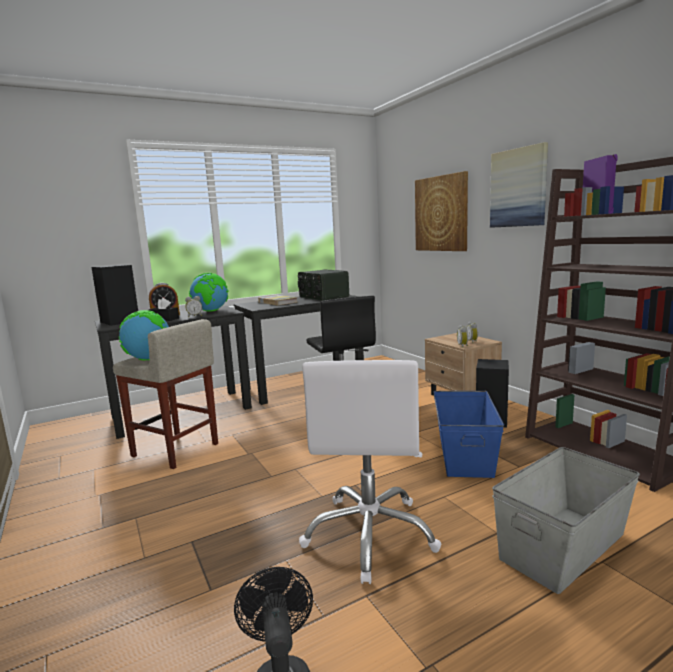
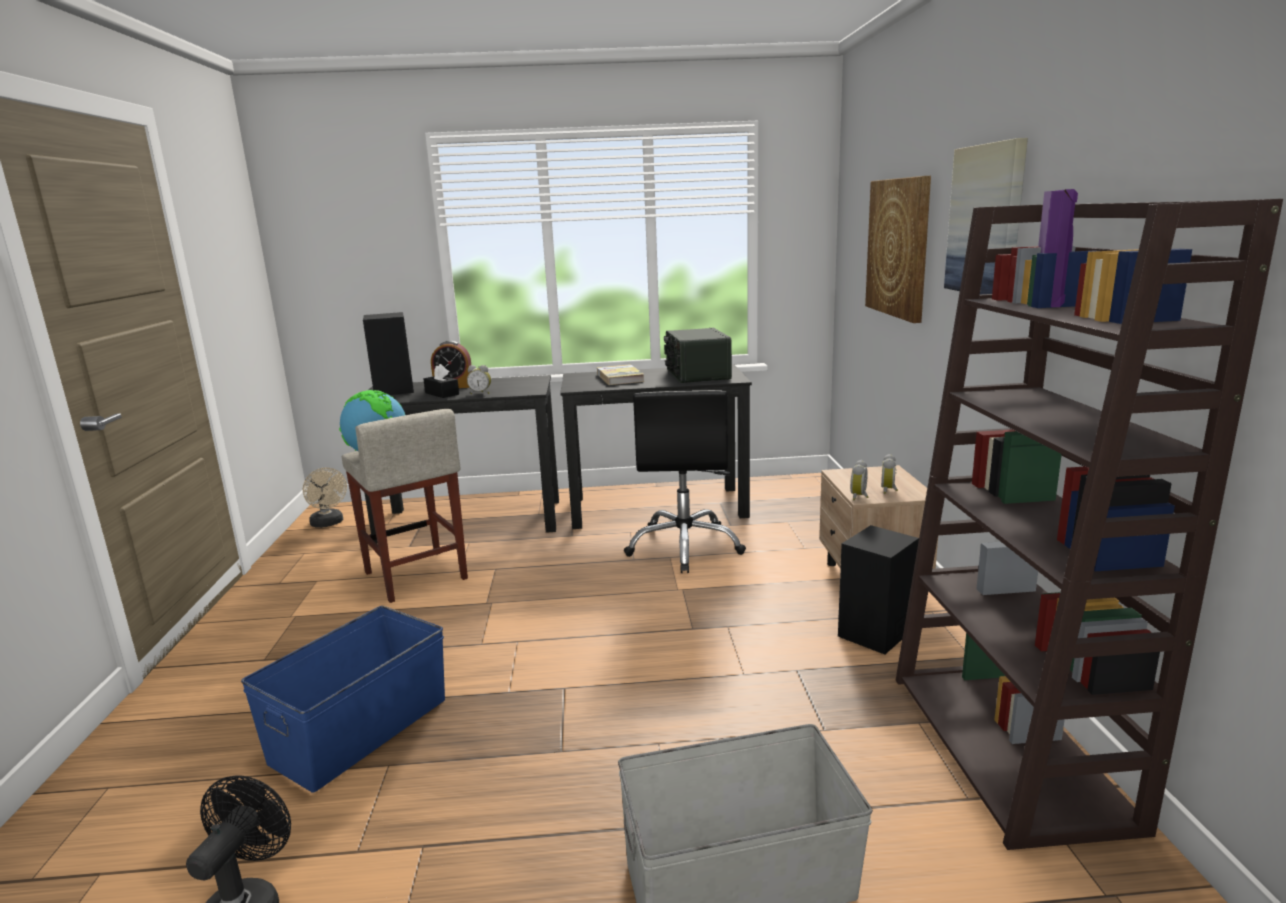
camera: 25 degrees right, 5 degrees up
globe [189,273,229,312] -> none
white office chair [299,360,441,584] -> none
blue storage box [433,391,504,478] -> blue storage box moved to [241,606,445,793]
none -> beige fan [303,468,347,528]

